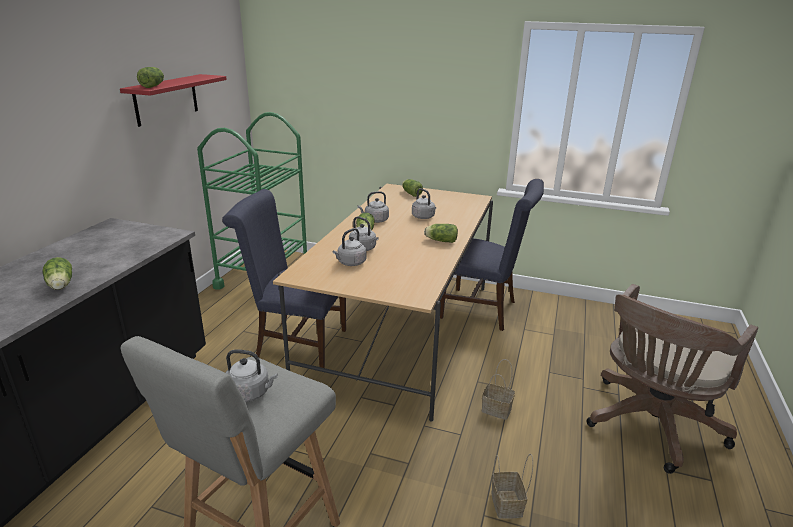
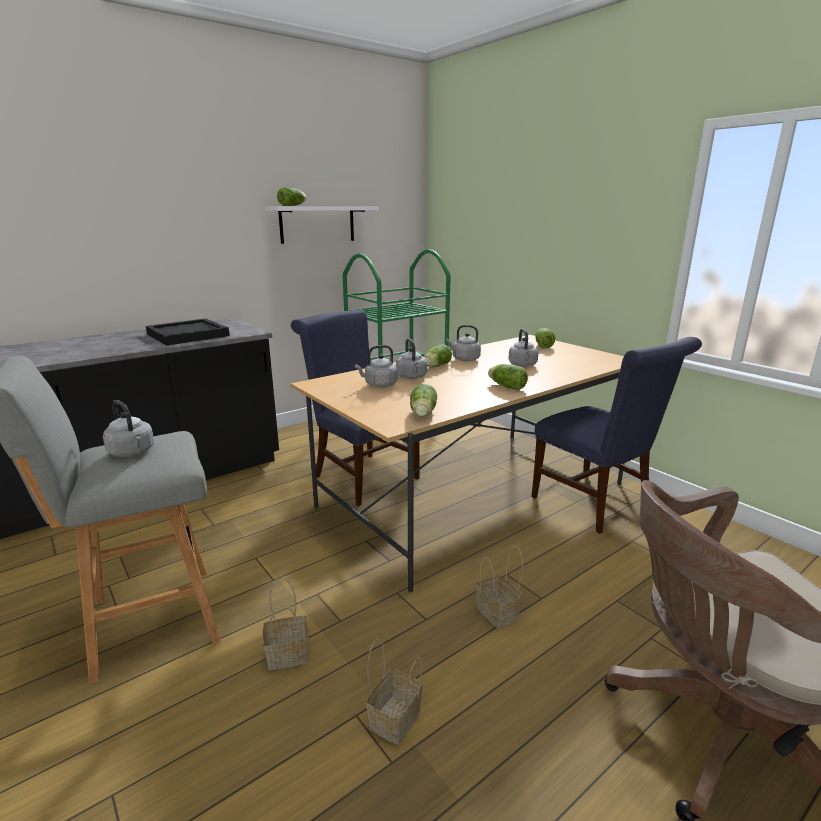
camera: 35 degrees right, 5 degrees down
lettuce [42,257,72,290] -> lettuce moved to [410,384,437,417]
red shelf [120,74,227,127] -> white shelf [265,206,379,244]
none -> black tray [146,318,230,346]
none -> basket [262,578,309,670]

